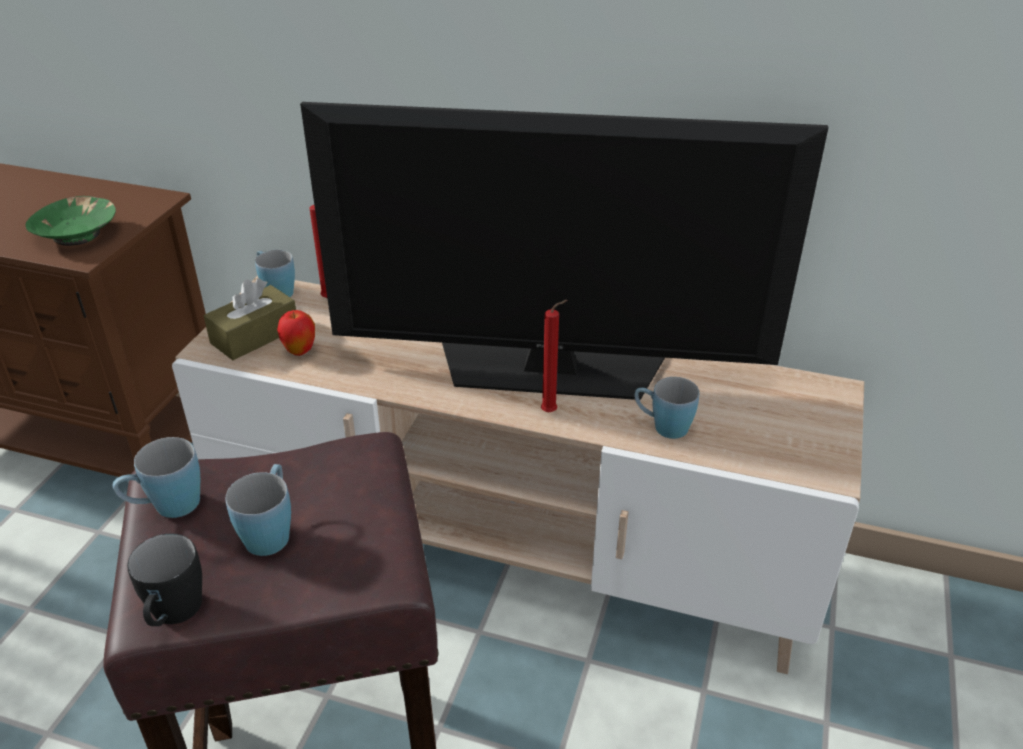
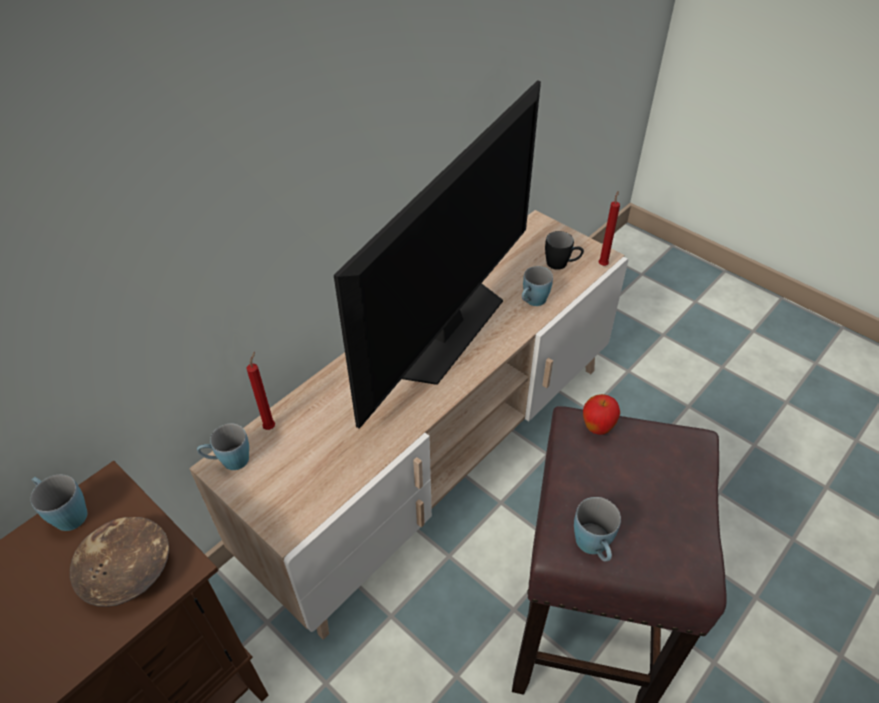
camera: 65 degrees left, 10 degrees up
green bowl [25,196,116,246] -> brown bowl [70,517,169,607]
black mug [127,534,202,626] -> black mug moved to [545,231,584,270]
brown tissue box [204,278,296,360] -> none
blue mug [226,464,291,556] -> blue mug moved to [31,475,87,531]
apple [277,310,315,356] -> apple moved to [583,394,620,435]
red candle [541,300,567,412] -> red candle moved to [598,191,620,266]

